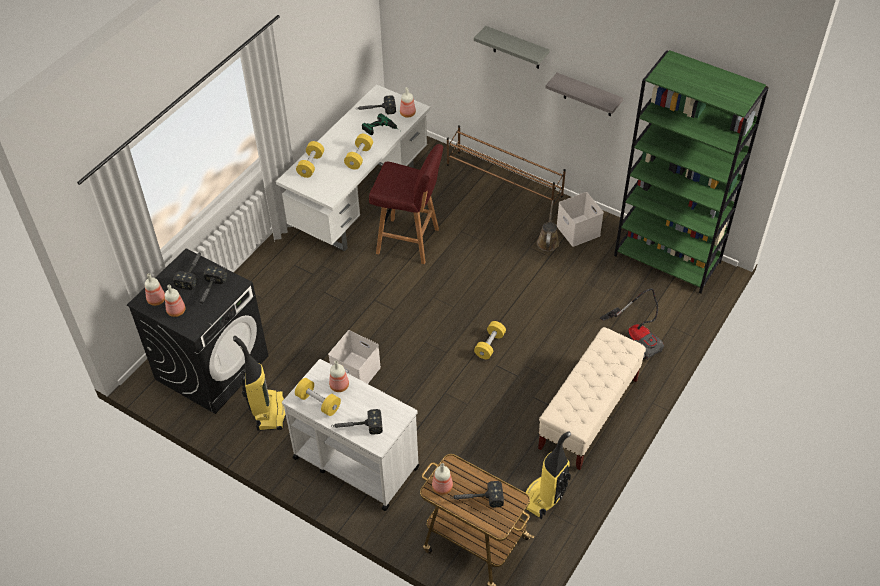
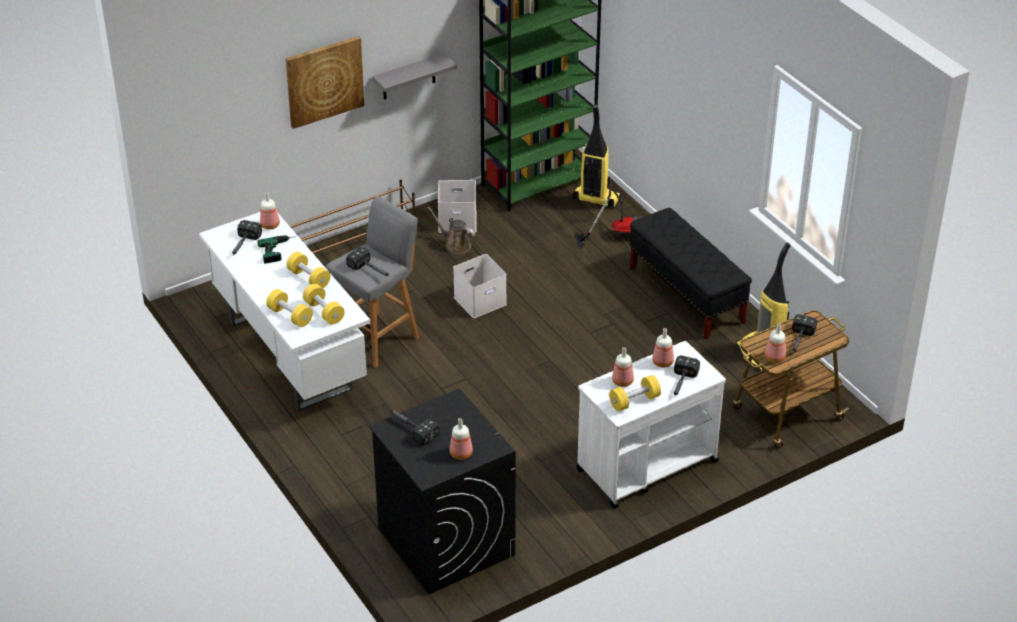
camera: 65 degrees left, 10 degrees down
bottle [145,273,165,306] -> bottle moved to [652,328,674,368]
hammer [199,265,228,305] -> hammer moved to [346,247,389,277]
vacuum cleaner [233,336,286,431] -> vacuum cleaner moved to [573,105,621,209]
white storage box [328,330,381,384] -> white storage box moved to [453,254,507,318]
red stool [369,144,443,264] -> grey stool [326,196,419,368]
grey shelf [474,26,550,69] -> picture [286,36,364,129]
yellow dumbbell [474,321,506,359] -> yellow dumbbell moved to [303,284,345,325]
beige bench [538,327,646,470] -> black bench [629,208,752,339]

